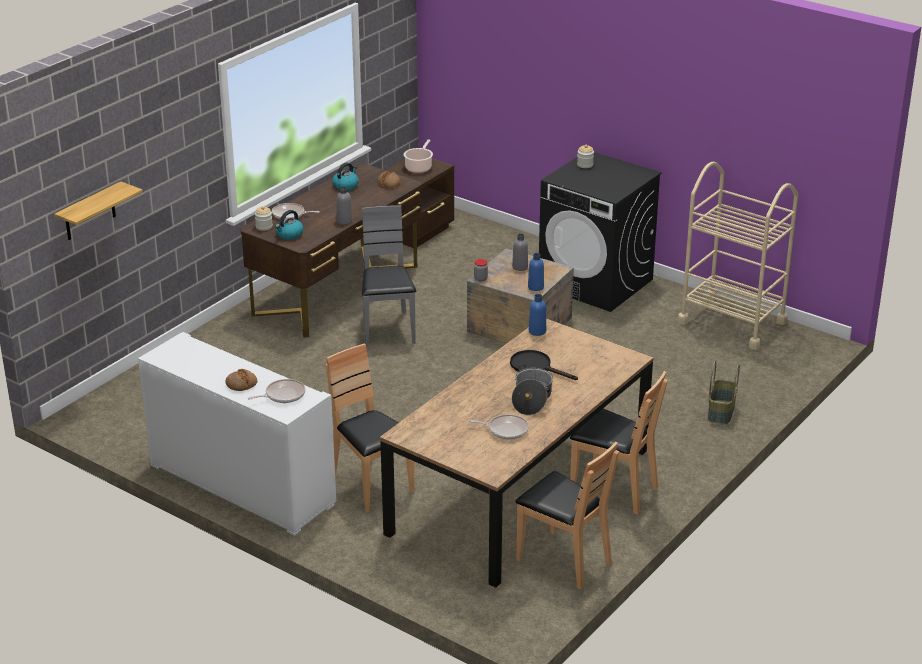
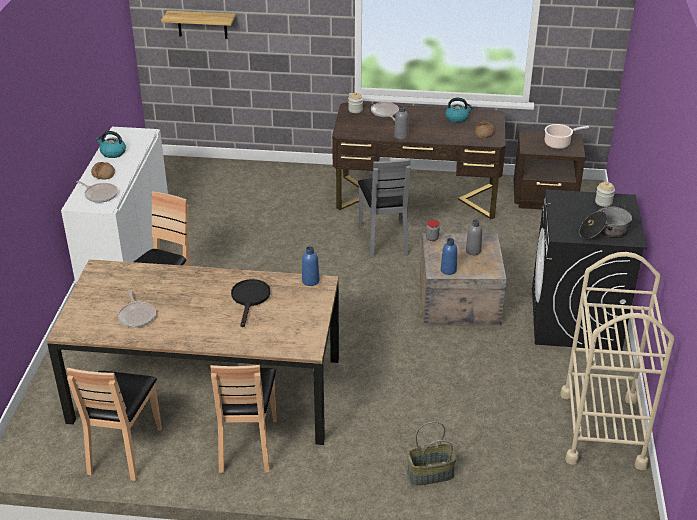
camera: 60 degrees right, 5 degrees up
kettle [275,210,304,240] -> kettle moved to [96,131,126,158]
grey chair [362,205,416,347] -> grey chair turned 120 degrees clockwise [358,159,411,258]
cooking pot [512,364,553,415] -> cooking pot moved to [579,204,632,239]

